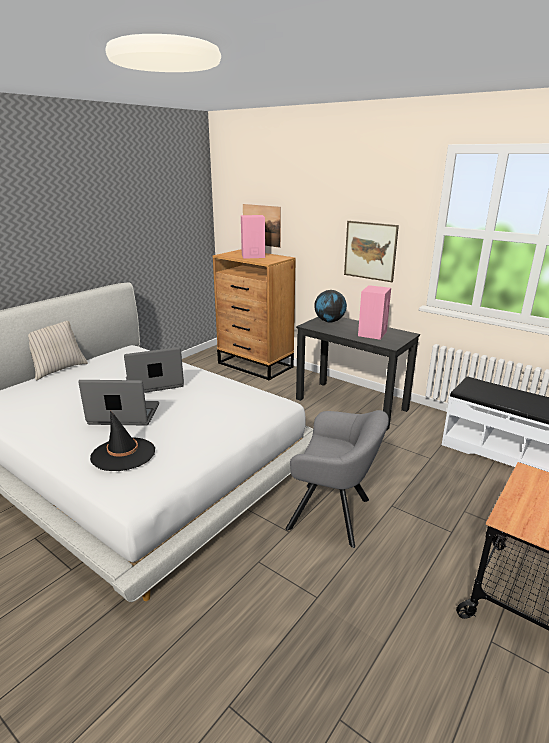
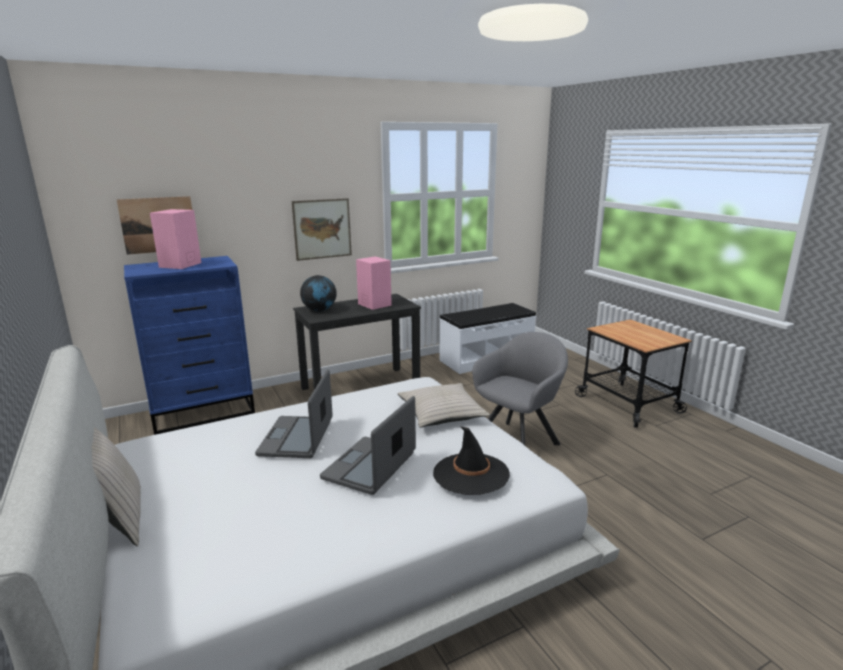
camera: 65 degrees left, 5 degrees down
brown dresser [212,249,296,380] -> blue dresser [124,256,255,435]
none -> beige pillow [397,383,490,427]

